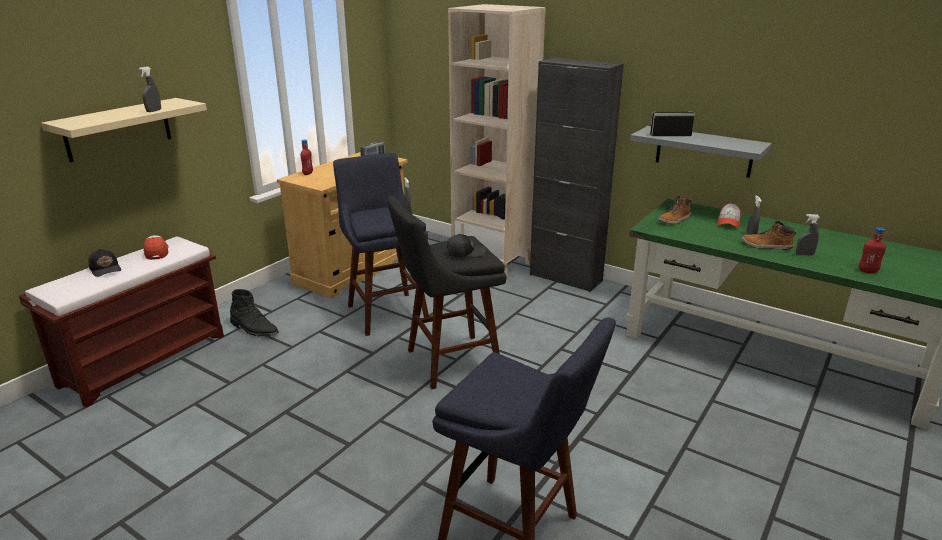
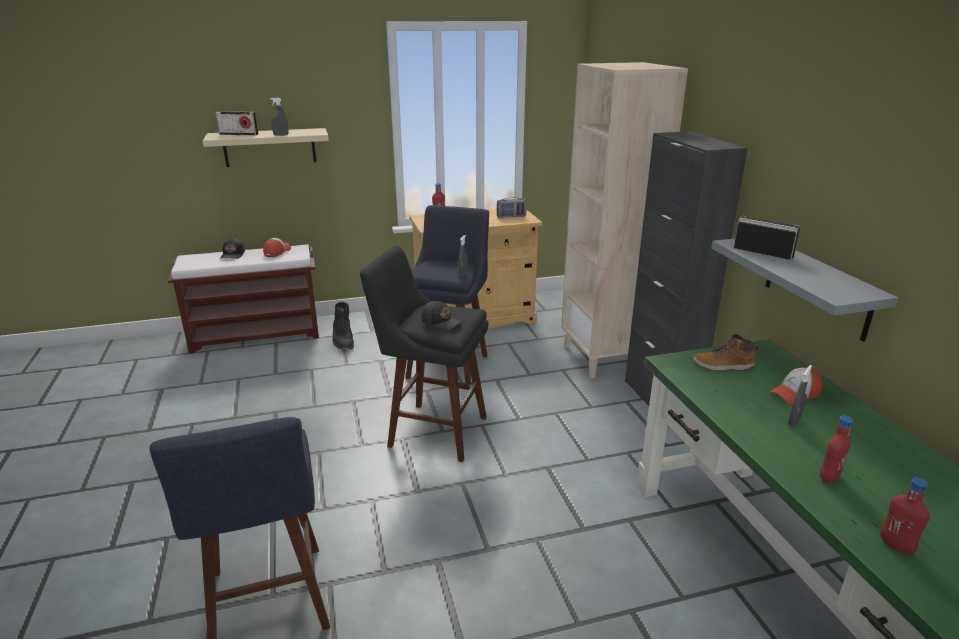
camera: 40 degrees right, 0 degrees up
boot [741,221,796,250] -> none
grey spray bottle [796,214,820,256] -> red bottle [820,416,853,483]
none -> radio [216,111,258,135]

